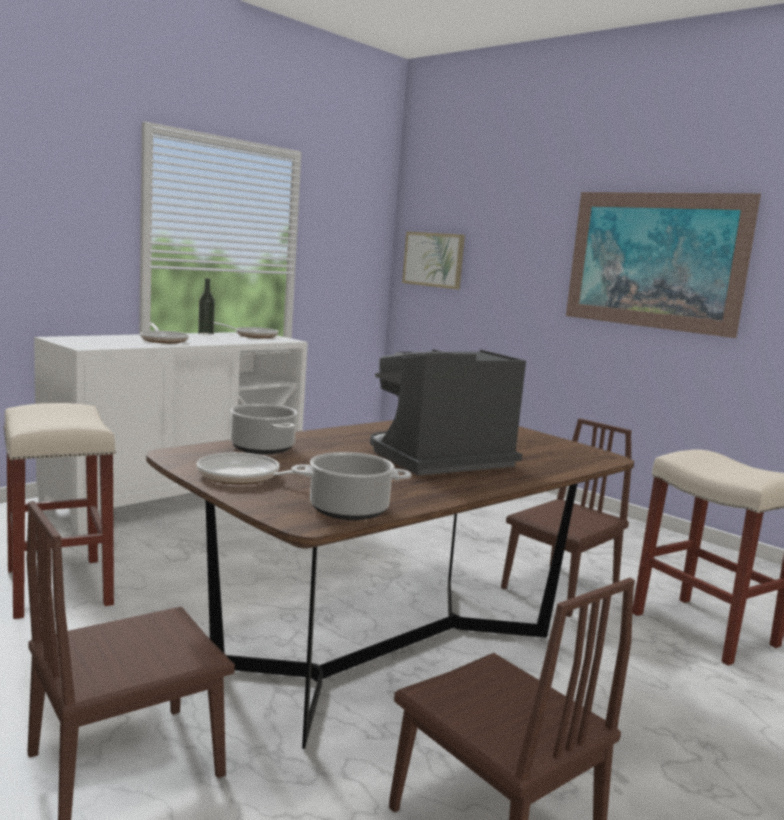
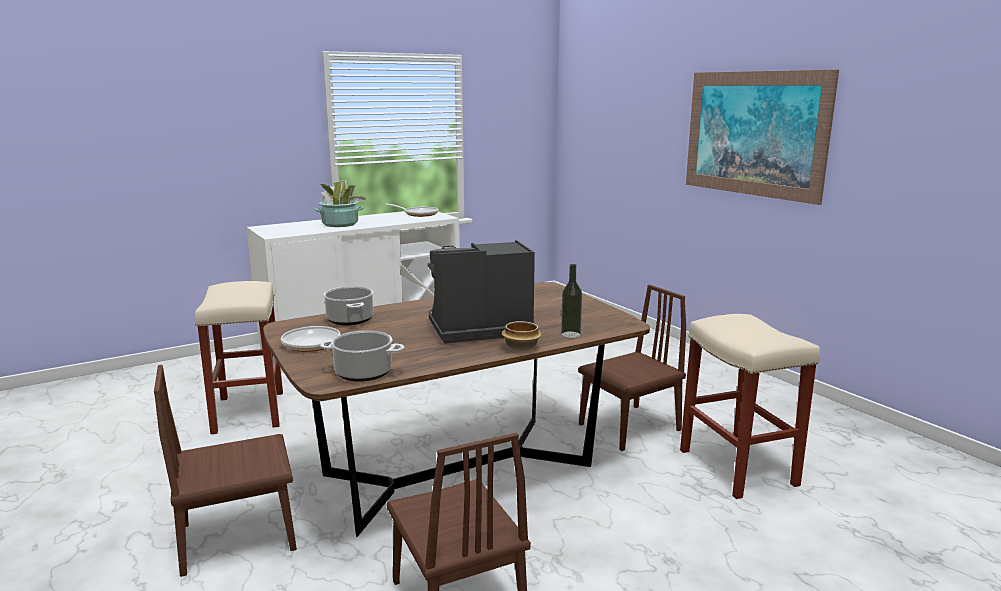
camera: 15 degrees right, 5 degrees up
frying pan [140,322,189,343] -> potted plant [314,180,367,227]
bottle [198,278,215,335] -> bottle moved to [561,264,582,338]
picture [402,231,465,290] -> none
none -> bowl [502,321,541,352]

